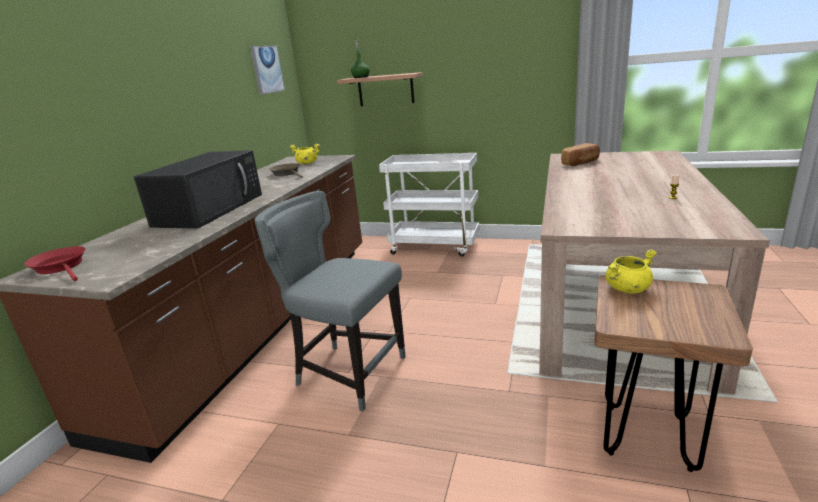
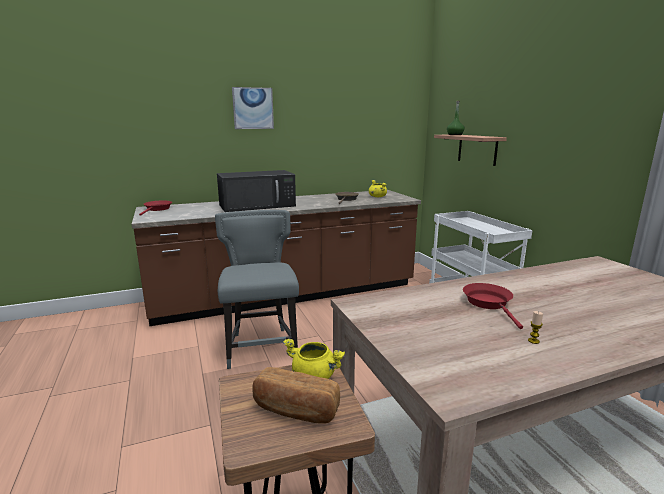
camera: 50 degrees right, 5 degrees down
picture [250,46,285,95] -> picture moved to [232,87,274,129]
bread [561,143,600,166] -> bread moved to [252,367,340,424]
none -> red frying pan [463,283,523,329]

